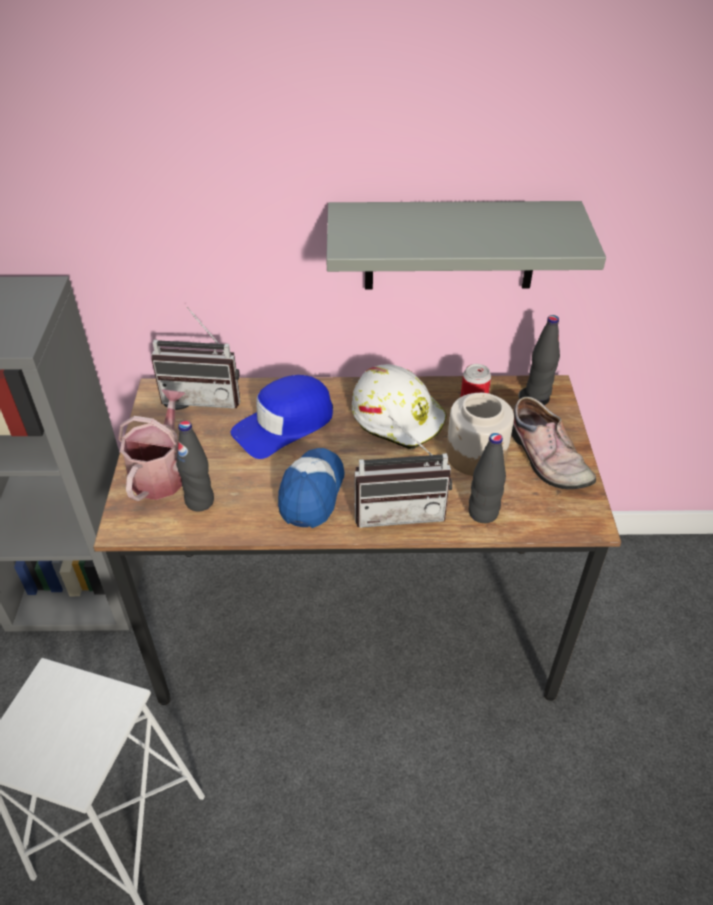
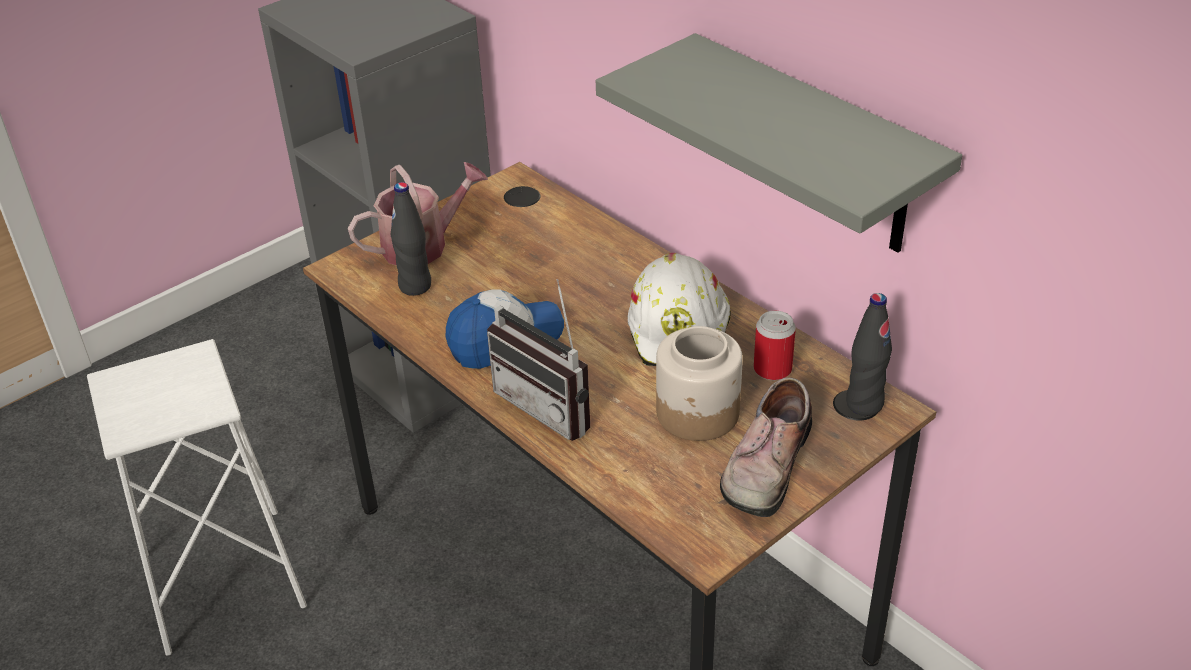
camera: 50 degrees right, 5 degrees down
radio [151,307,240,409] -> none
blue cap [231,375,333,459] -> none
black bottle [469,433,506,523] -> none

